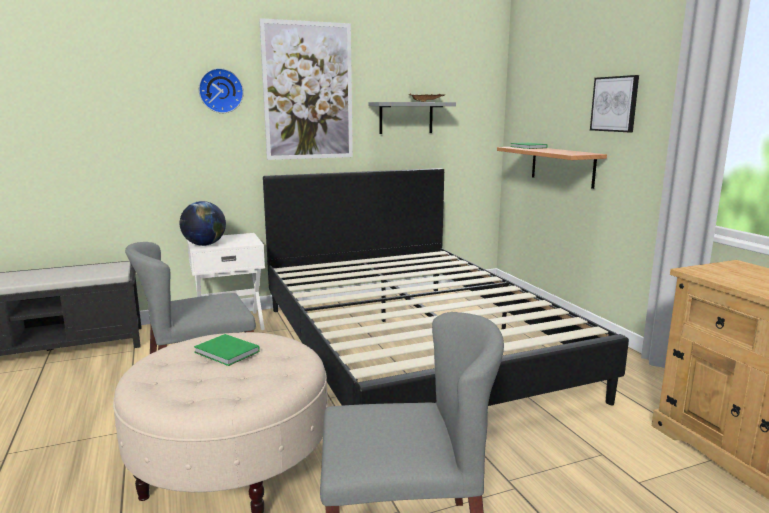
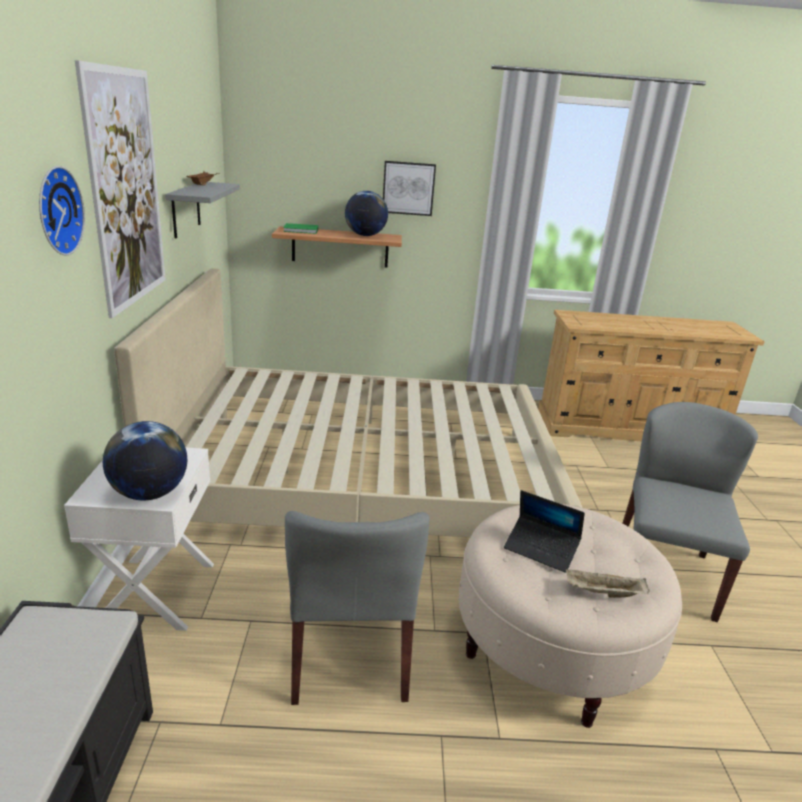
camera: 70 degrees left, 10 degrees up
green book [194,334,260,366] -> laptop [504,490,585,573]
black bed [263,168,629,406] -> beige bed [114,268,582,537]
none -> globe [345,191,388,236]
none -> beige tray [566,569,650,598]

